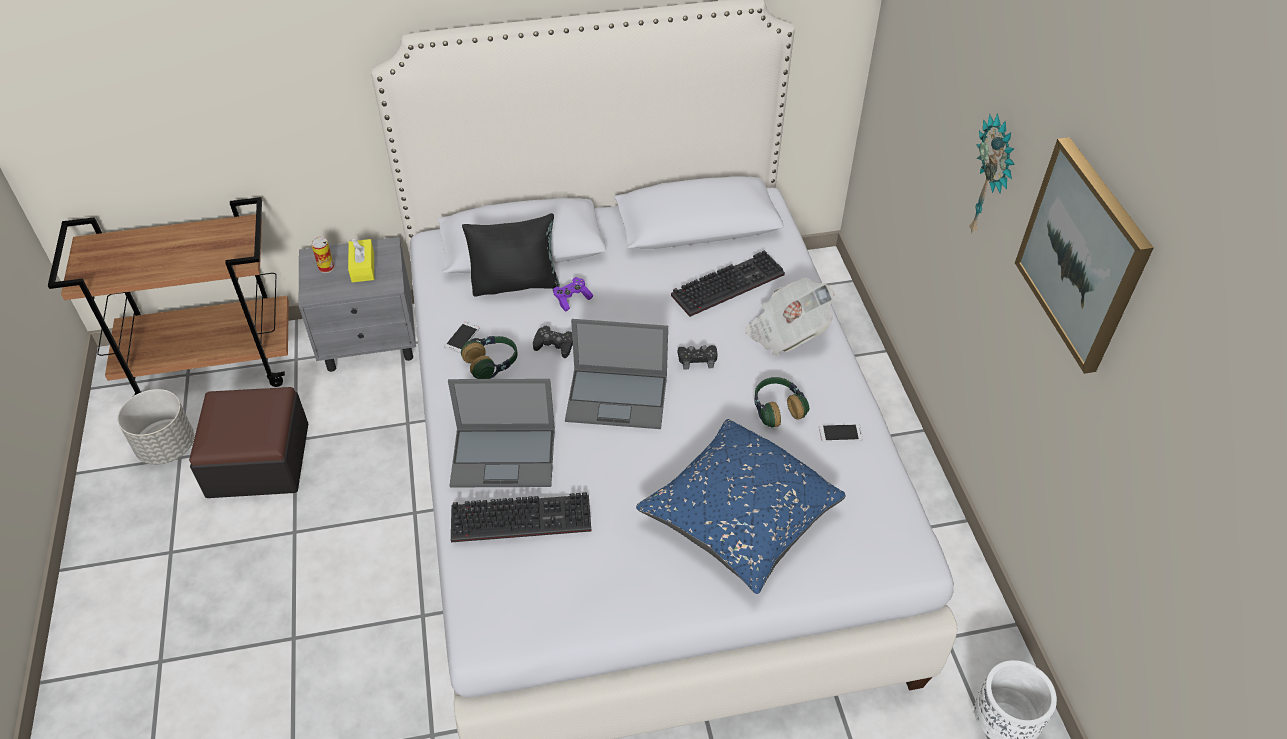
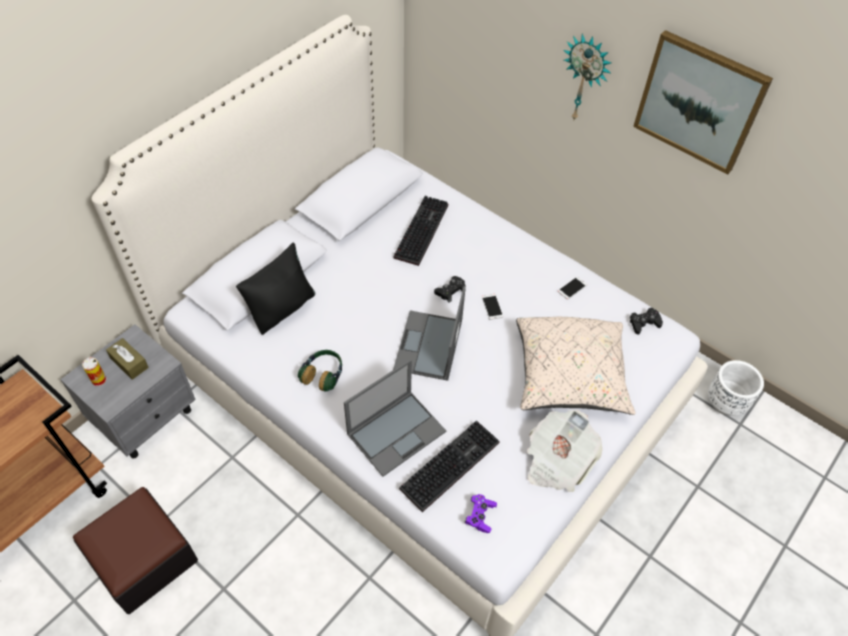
camera: 40 degrees left, 5 degrees up
grey planter [117,389,194,465] -> none
yellow tissue box [348,239,374,282] -> brown tissue box [106,338,149,380]
phone [444,322,480,353] -> phone moved to [482,294,503,320]
black game controller [533,326,573,358] -> black game controller moved to [630,307,663,335]
purple game controller [553,277,593,312] -> purple game controller moved to [465,494,497,533]
laptop [565,319,668,429] -> laptop turned 135 degrees clockwise [393,286,466,381]
blue pillow [636,419,846,594] -> beige pillow [516,317,636,415]
newspaper [745,278,835,356] -> newspaper moved to [527,410,602,492]
headphones [754,377,809,428] -> none

